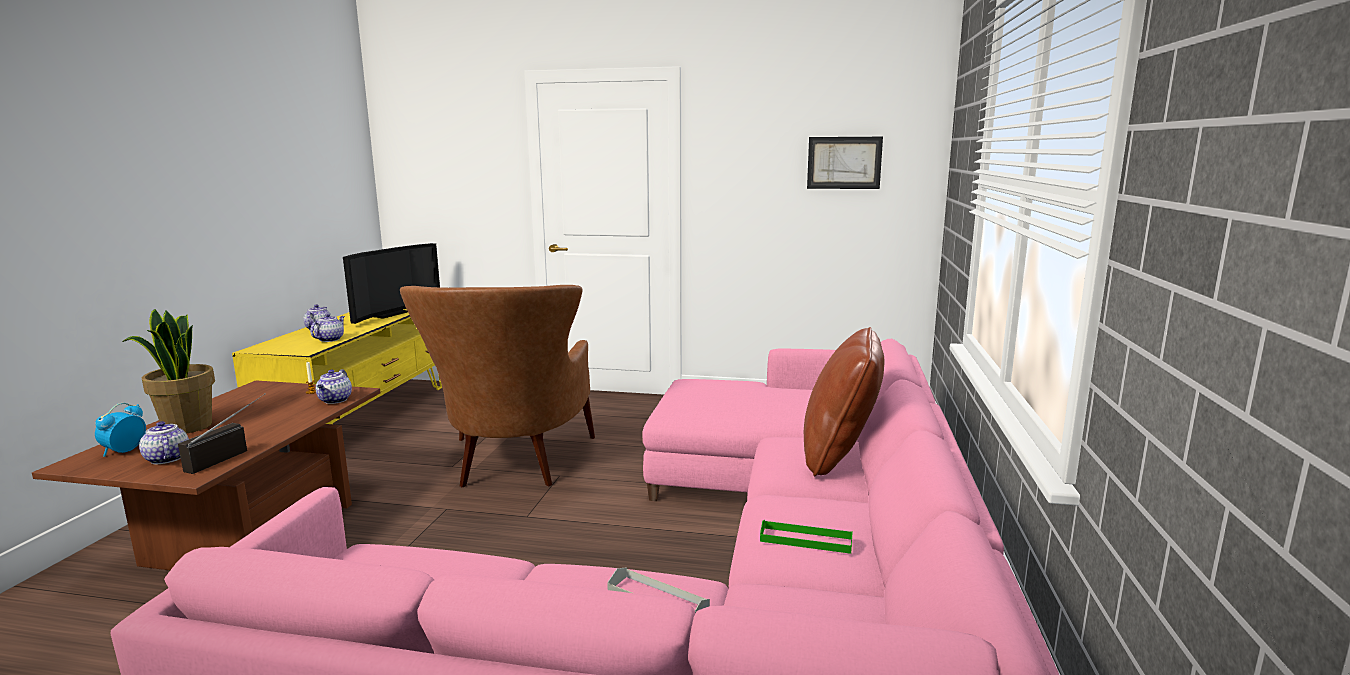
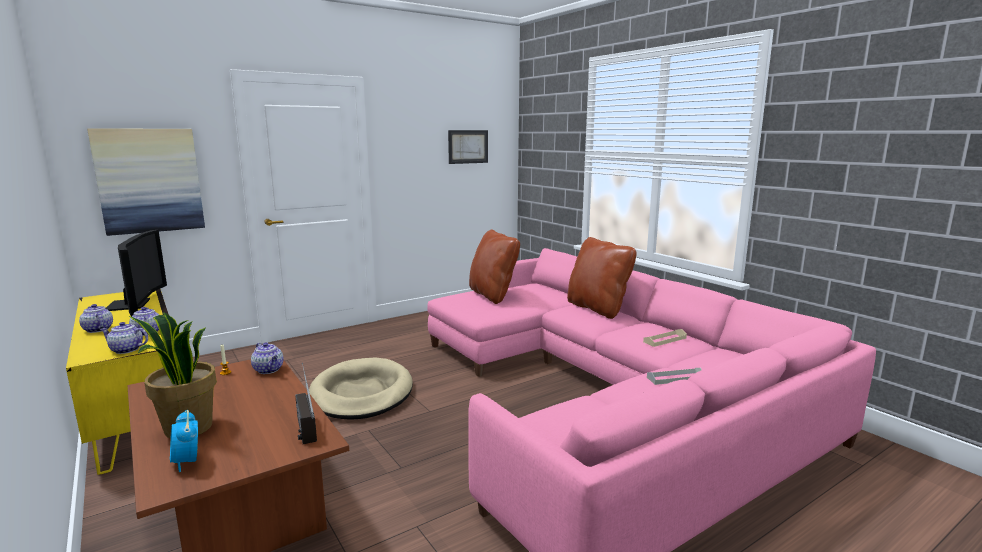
camera: 45 degrees left, 0 degrees up
teapot [139,421,189,464] -> teapot moved to [100,322,148,354]
brown armchair [400,285,595,488] -> beige dog bed [309,357,413,420]
green tray [760,520,853,554] -> beige tray [643,329,687,347]
none -> picture [87,128,205,236]
none -> brown pillow [469,229,520,304]

